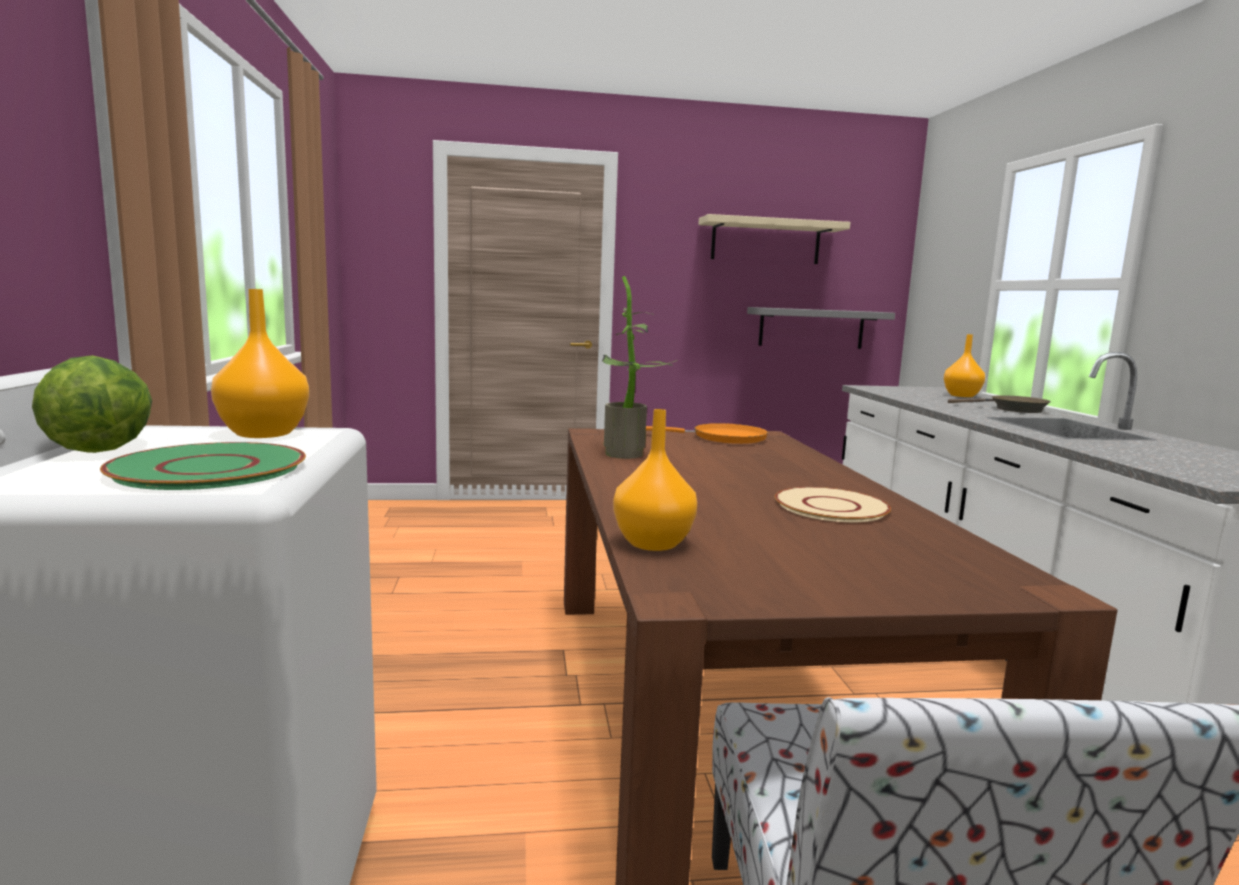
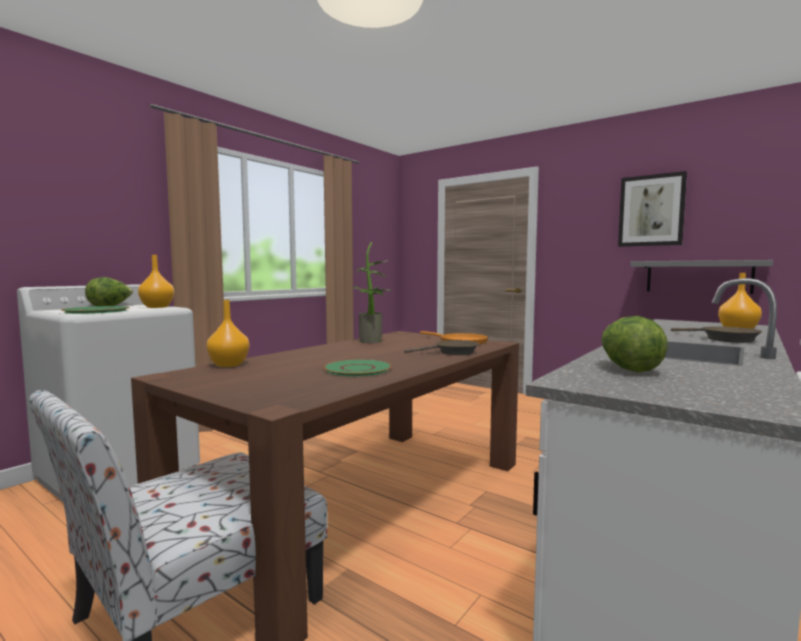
camera: 45 degrees right, 5 degrees down
beige shelf [698,214,850,264] -> picture [618,171,687,247]
beige plate [775,487,891,522] -> green plate [323,359,392,377]
none -> brown frying pan [404,340,479,355]
none -> lettuce [601,316,668,372]

